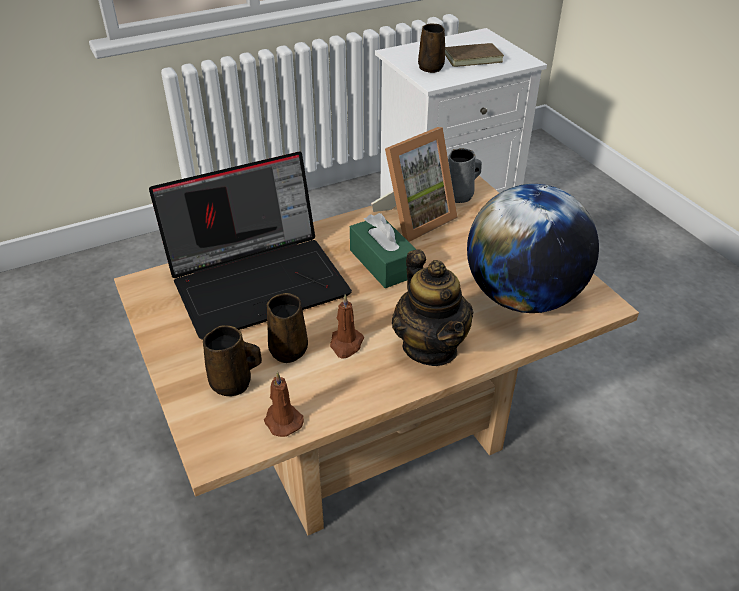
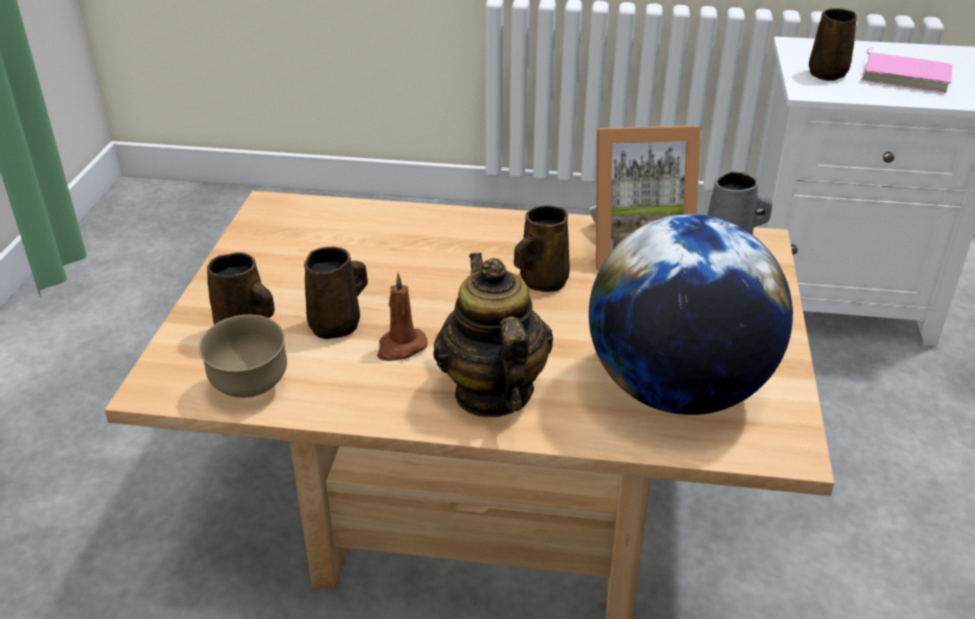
camera: 35 degrees right, 5 degrees down
laptop [149,152,352,340] -> none
brown candle [264,371,304,437] -> brown bowl [199,315,287,398]
green tissue box [350,213,417,288] -> brown mug [514,205,570,292]
teapot [392,249,474,366] -> teapot turned 150 degrees clockwise [433,252,553,417]
brown book [445,43,504,67] -> pink book [861,47,953,93]

